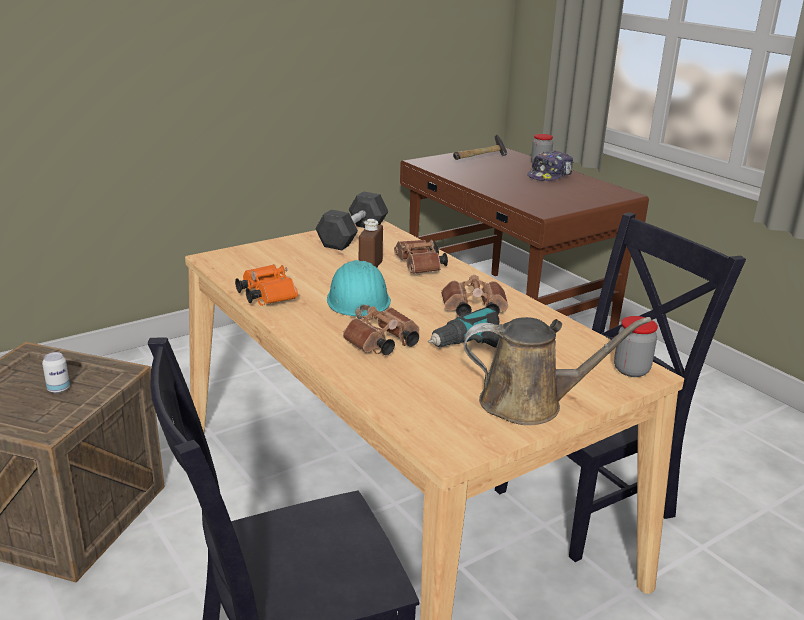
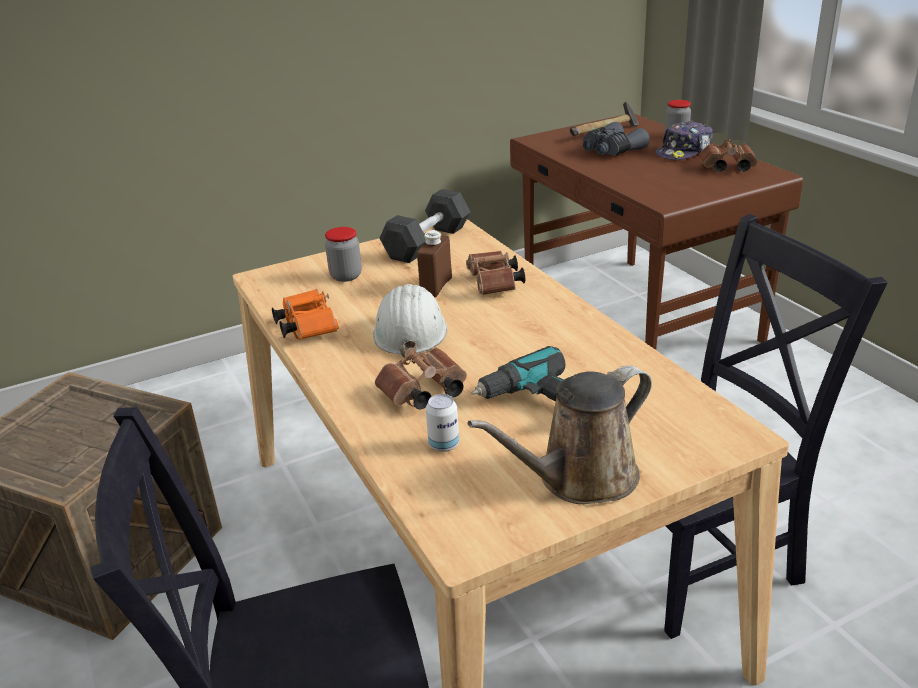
camera: 10 degrees right, 5 degrees up
can [42,352,70,393] -> can moved to [426,394,459,452]
turquoise hard hat [327,260,391,319] -> white hard hat [373,284,447,358]
brown binoculars [441,275,508,316] -> brown binoculars moved to [699,139,757,172]
brown watering can [464,317,651,425] -> brown watering can turned 135 degrees clockwise [468,365,652,504]
jar [614,316,658,377] -> jar moved to [325,227,362,282]
none -> grey binoculars [583,122,650,156]

